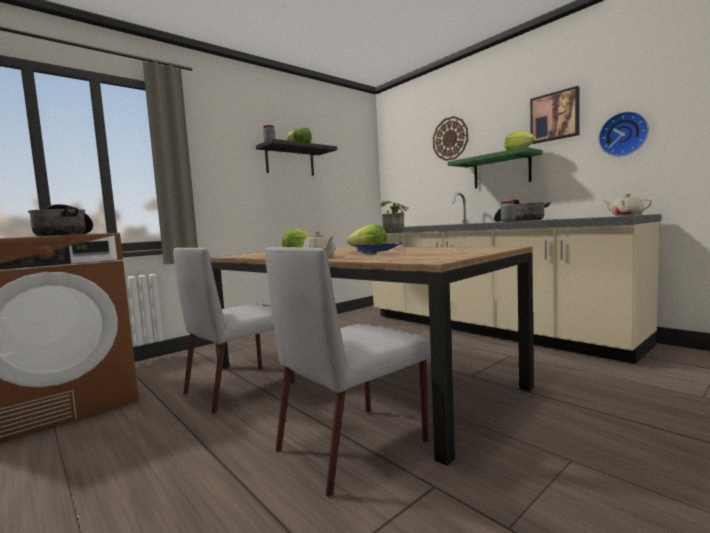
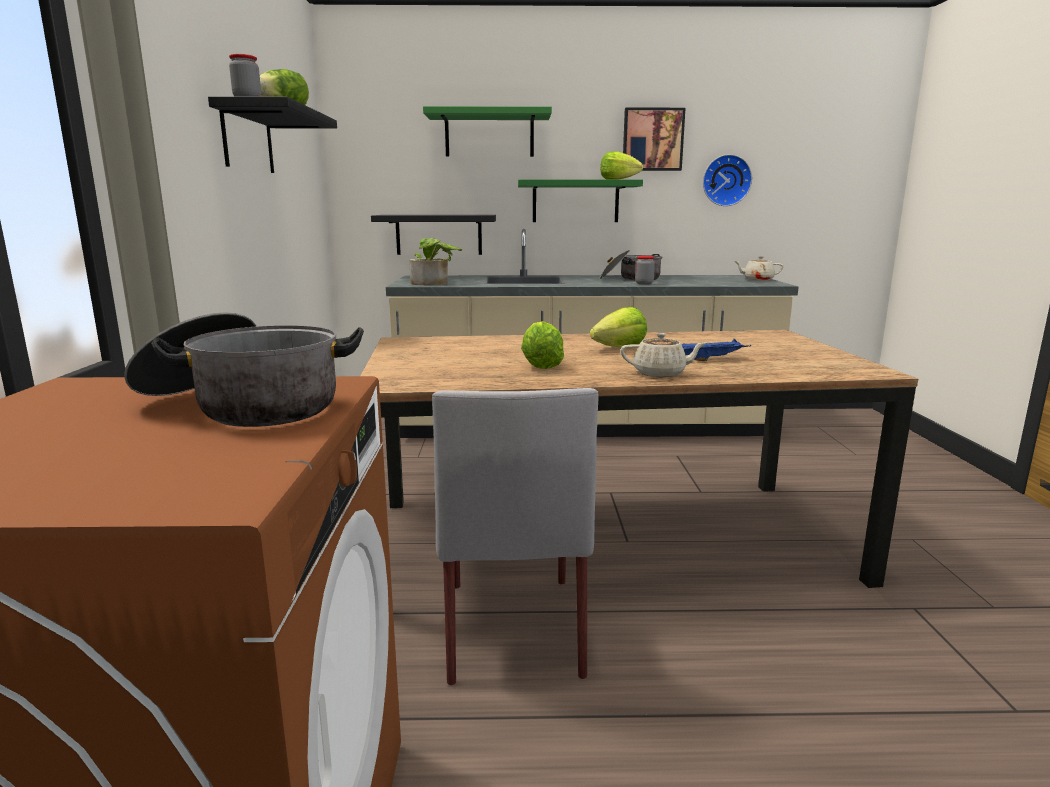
camera: 50 degrees left, 10 degrees up
grey chair [265,247,431,497] -> none
wall clock [433,116,468,161] -> green shelf [423,106,552,157]
none -> black shelf [371,215,496,255]

